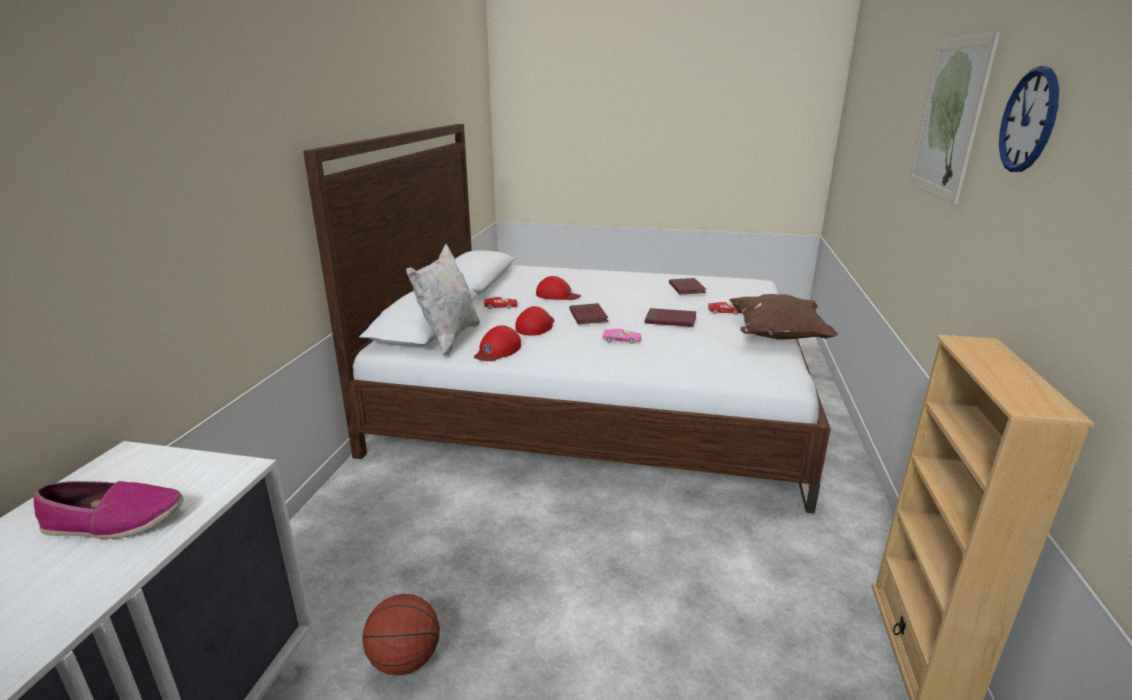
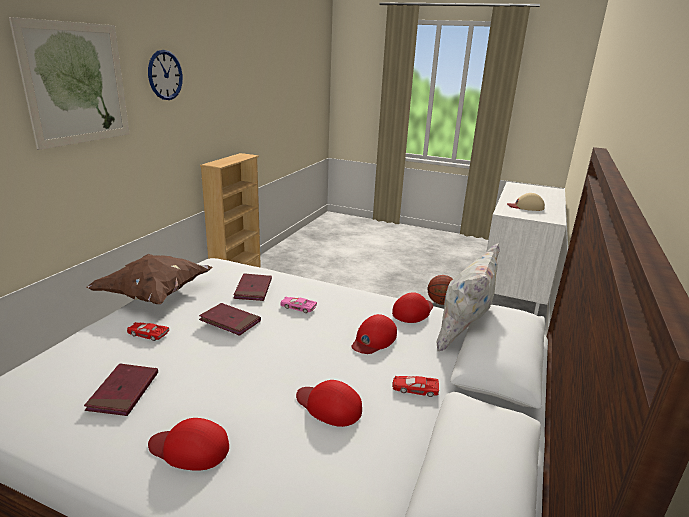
camera: 170 degrees left, 0 degrees up
shoe [34,481,184,539] -> beige cap [507,193,545,211]
red book [569,303,608,325] -> red book moved to [233,273,272,301]
none -> red cap [148,418,229,471]

